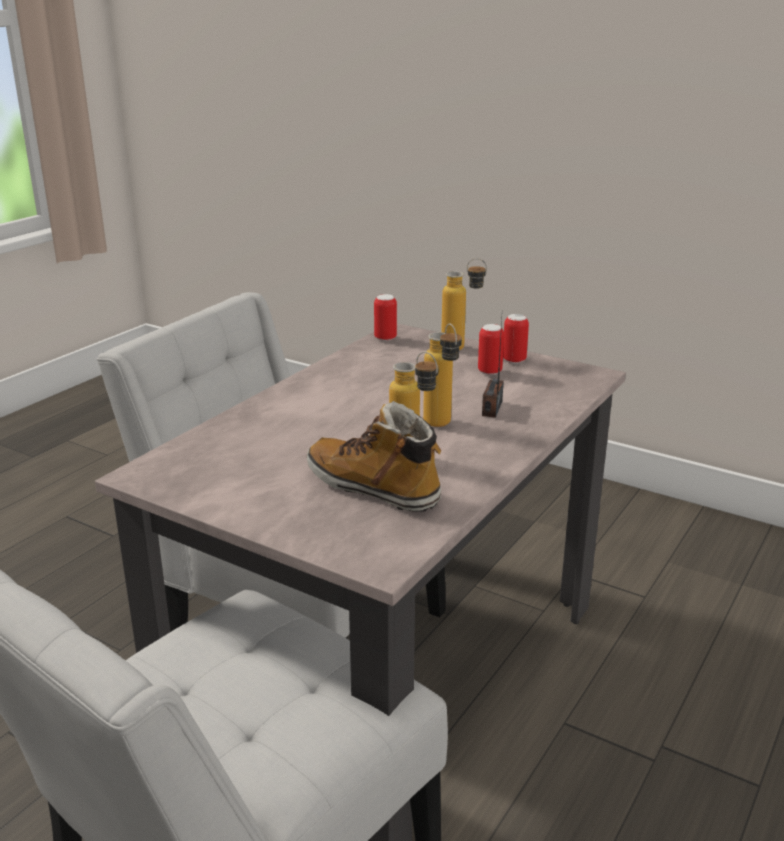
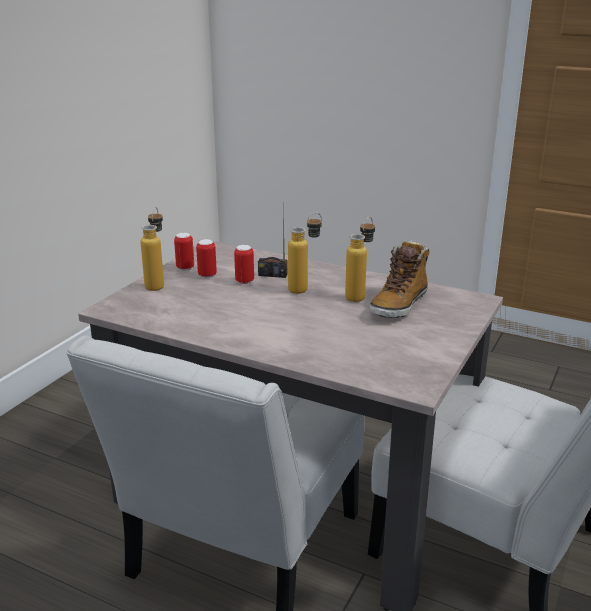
camera: 95 degrees left, 0 degrees up
can [374,294,397,341] -> can moved to [234,245,254,284]

